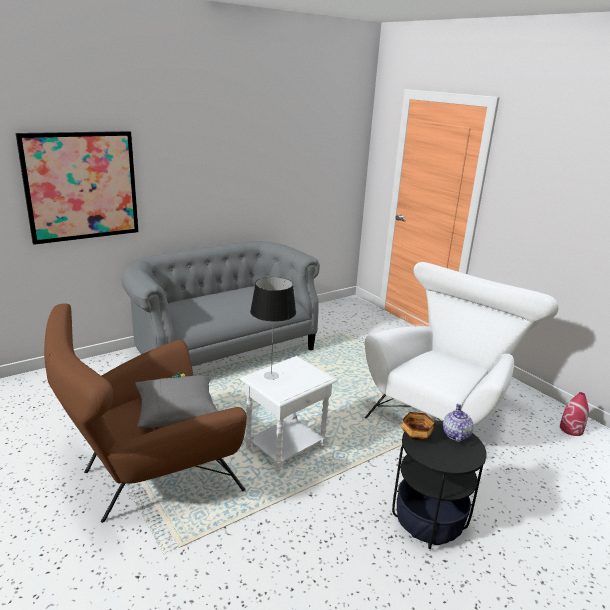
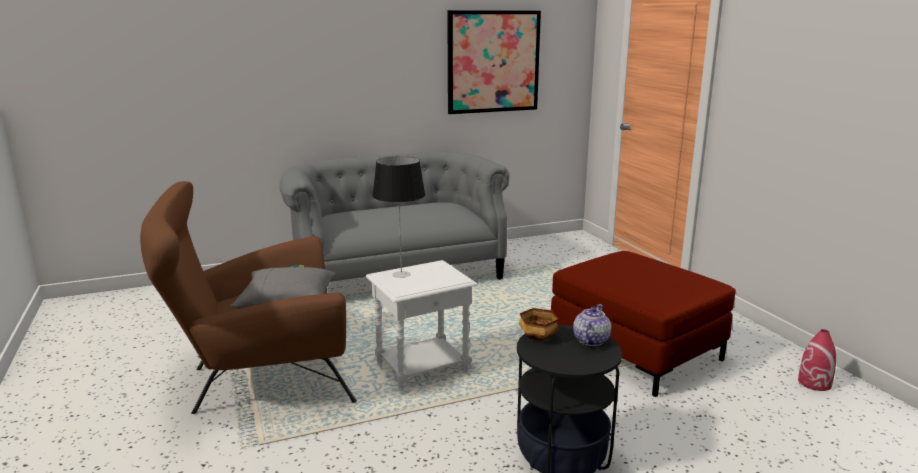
camera: 15 degrees right, 5 degrees down
picture [16,131,139,245] -> picture moved to [447,10,541,114]
white armchair [365,262,559,425] -> red ottoman [551,251,736,397]

